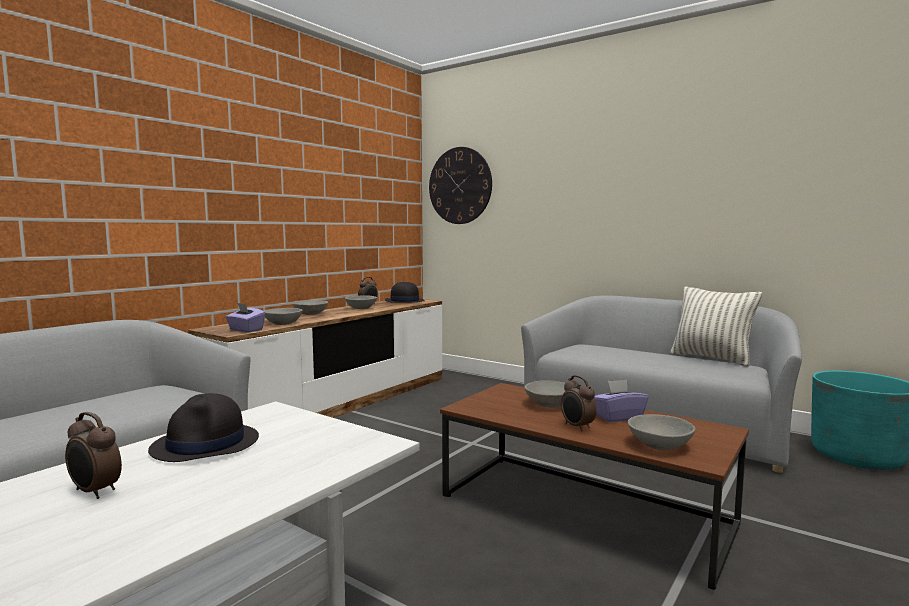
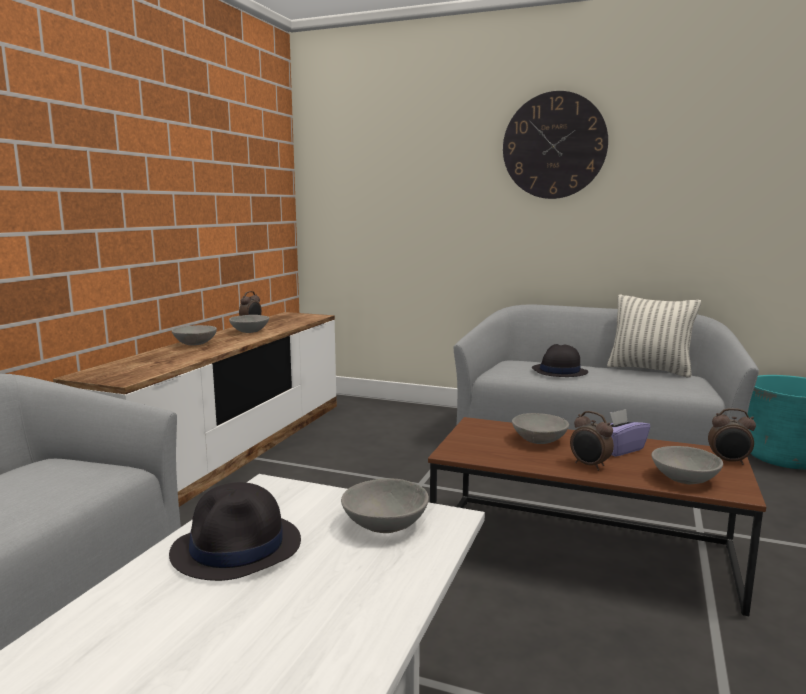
camera: 15 degrees left, 5 degrees up
alarm clock [65,412,122,499] -> alarm clock moved to [708,408,756,465]
purple tissue box [226,303,265,332] -> none
grey bowl [264,308,303,325] -> grey bowl moved to [341,478,429,533]
black hat [385,282,424,303] -> black hat moved to [532,344,588,377]
wall clock [429,147,492,224] -> wall clock moved to [503,91,608,199]

